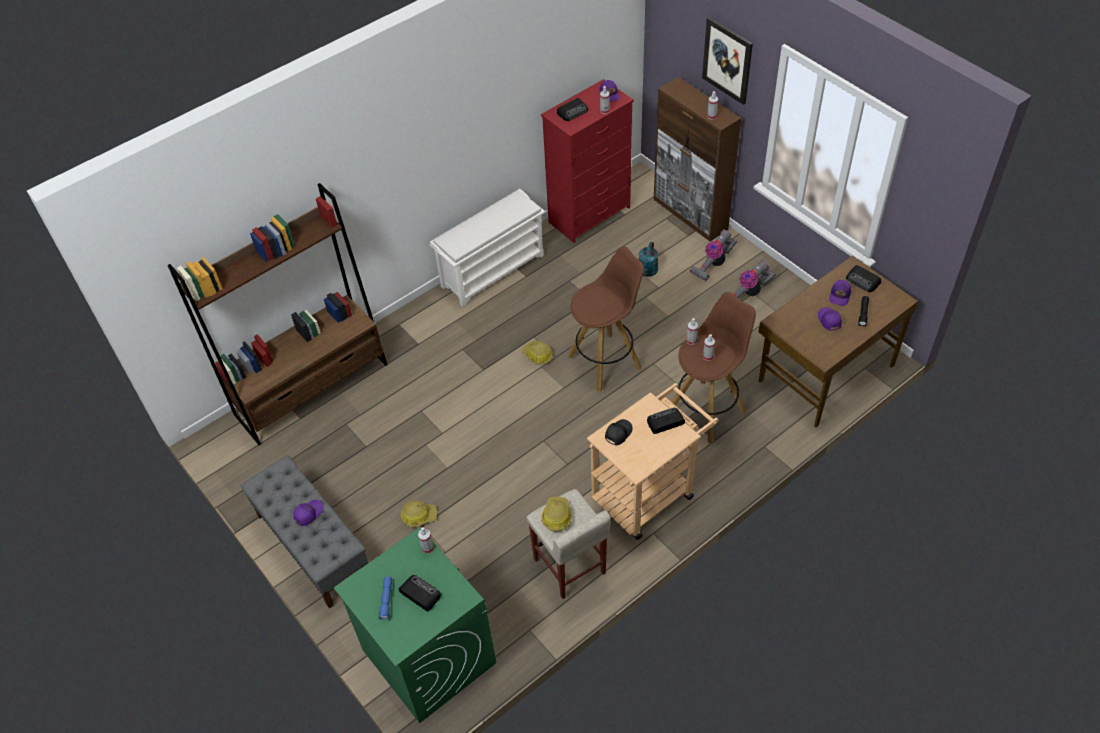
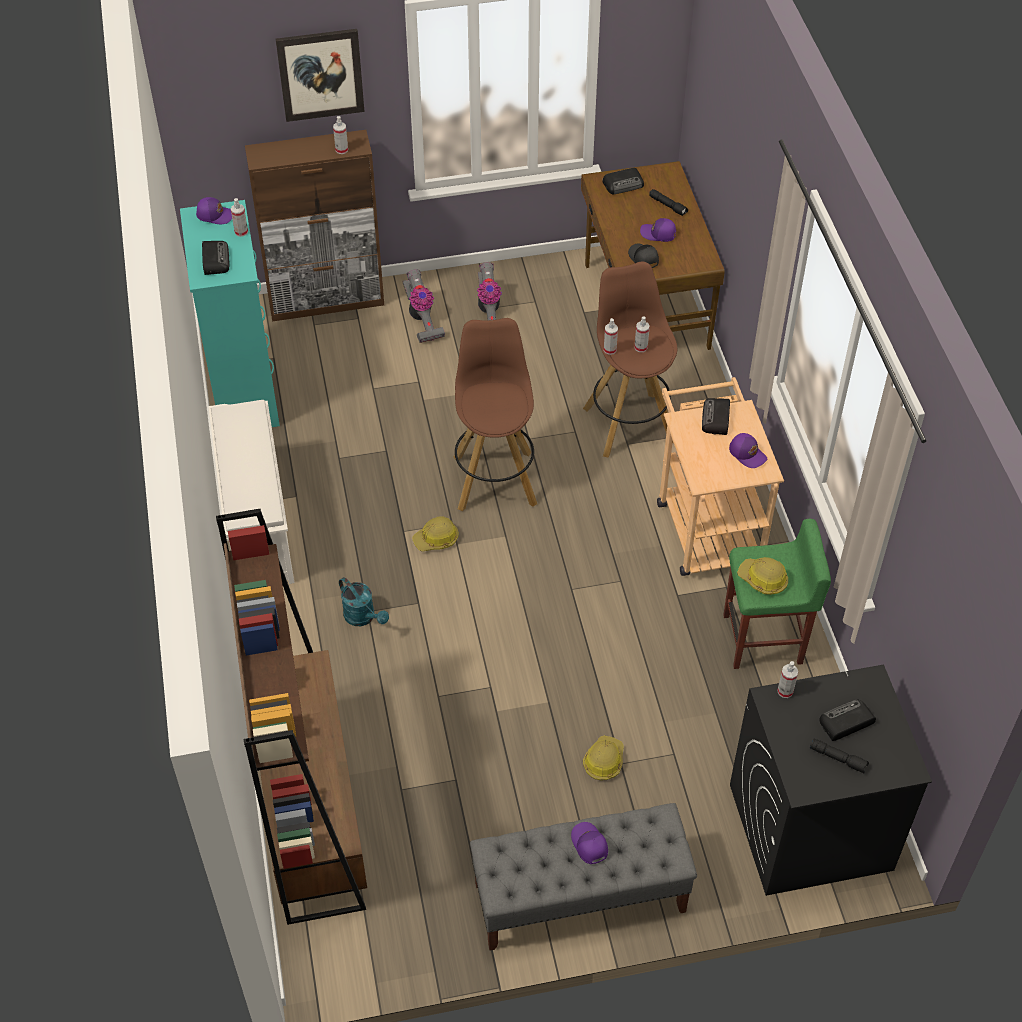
camera: 65 degrees left, 0 degrees up
green washing machine [334,527,496,723] -> black washing machine [730,664,932,896]
blue flashlight [379,576,392,620] -> black flashlight [810,738,869,773]
beige stool [526,489,611,599] -> green stool [723,519,831,669]
red dresser [541,79,634,243] -> turquoise dresser [180,200,280,427]
black cap [605,419,633,445] -> black cap moved to [628,244,659,268]
turquoise watering can [639,242,658,277] -> turquoise watering can moved to [339,577,389,626]
purple cap [830,280,851,306] -> purple cap moved to [729,433,767,468]

